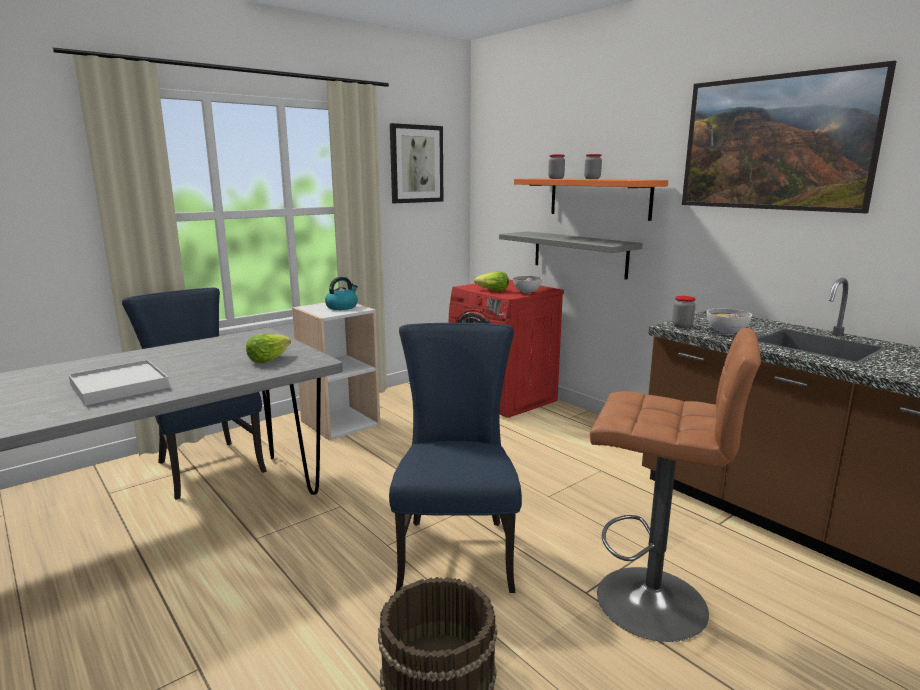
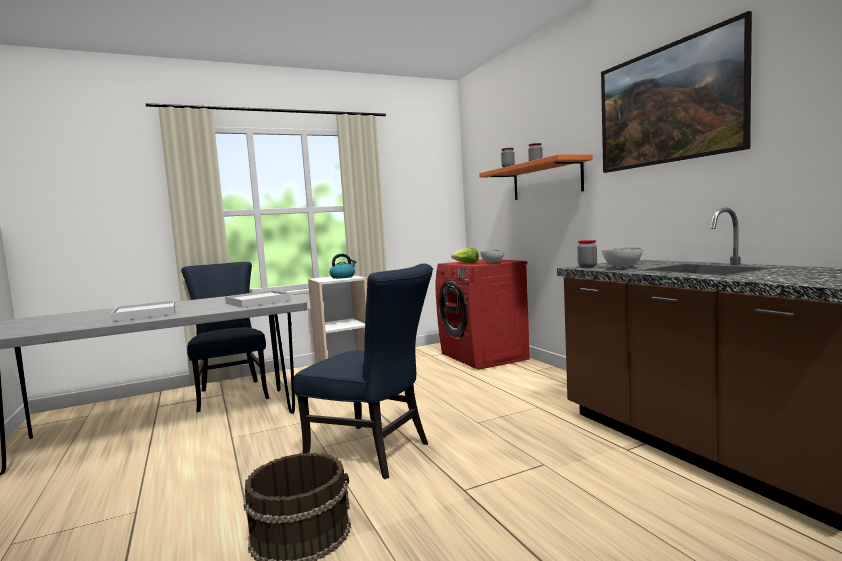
camera: 15 degrees right, 10 degrees down
lettuce [246,334,291,363] -> white tray [225,290,291,308]
blue chair [389,323,522,593] -> blue chair turned 105 degrees clockwise [293,263,433,479]
picture [390,123,443,203] -> none
grey shelf [499,231,643,280] -> none
brown stool [590,328,761,642] -> none

